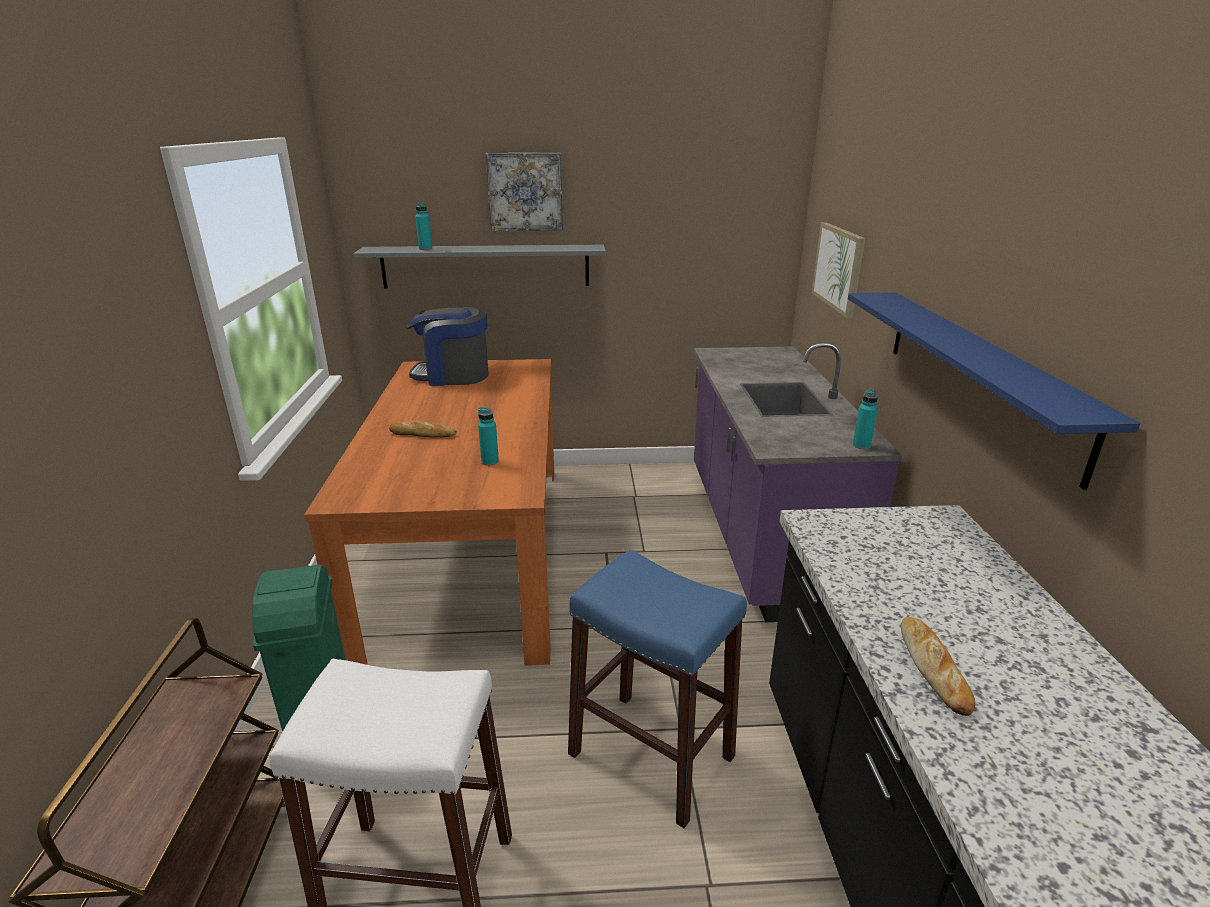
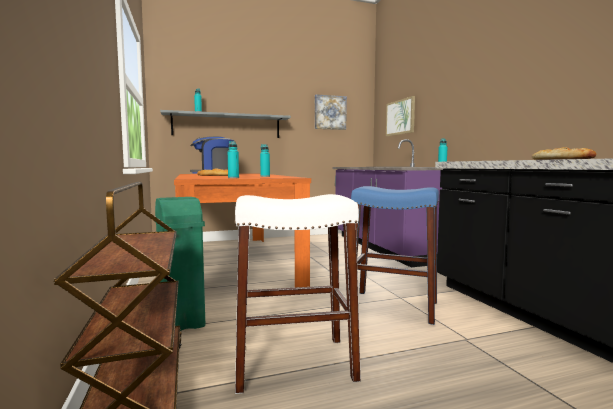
camera: 15 degrees left, 20 degrees down
picture [486,153,563,231] -> picture moved to [315,94,347,130]
blue shelf [848,293,1140,490] -> none
none -> turquoise bottle [228,141,239,178]

